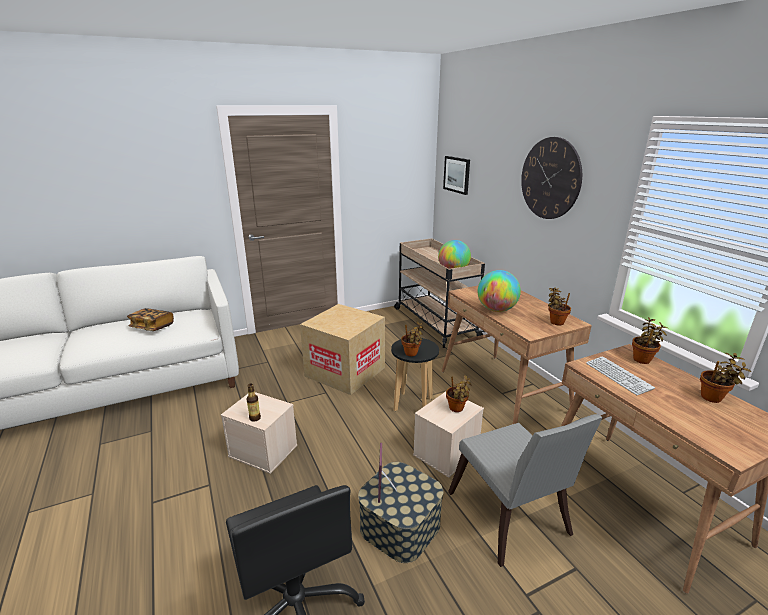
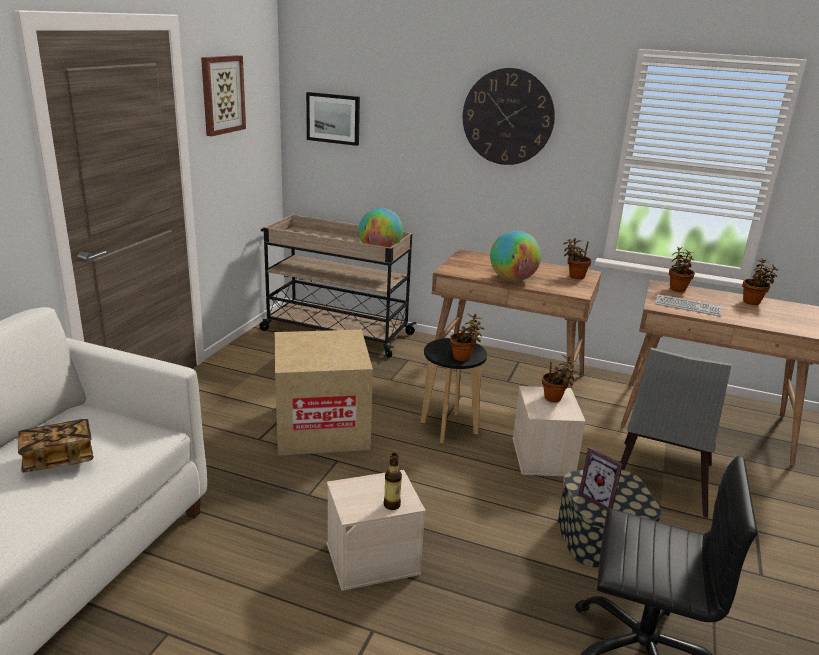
camera: 45 degrees left, 0 degrees up
grey chair [448,414,603,567] -> grey chair turned 90 degrees clockwise [620,348,731,518]
none -> picture [201,55,246,136]

